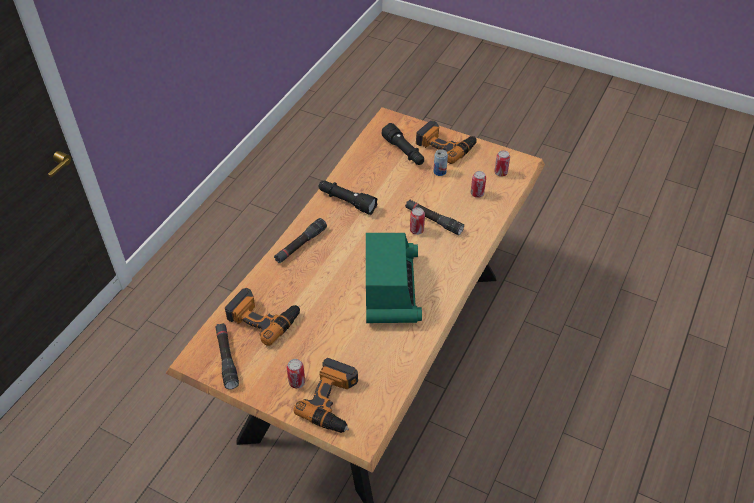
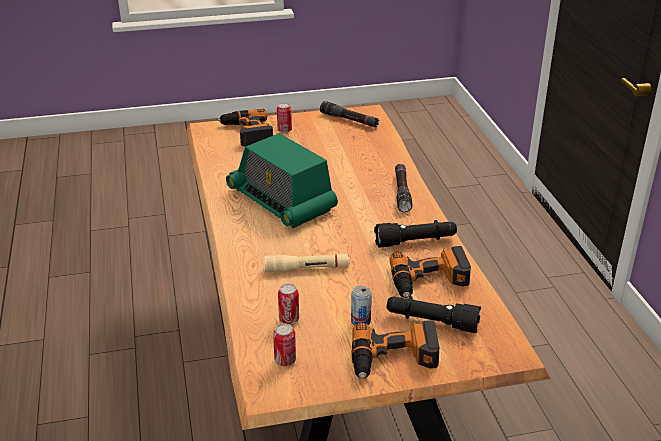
camera: 140 degrees right, 15 degrees down
power drill [225,288,300,346] -> power drill moved to [389,246,471,298]
black flashlight [405,199,464,235] -> beige flashlight [264,254,350,272]
can [410,207,425,235] -> none

